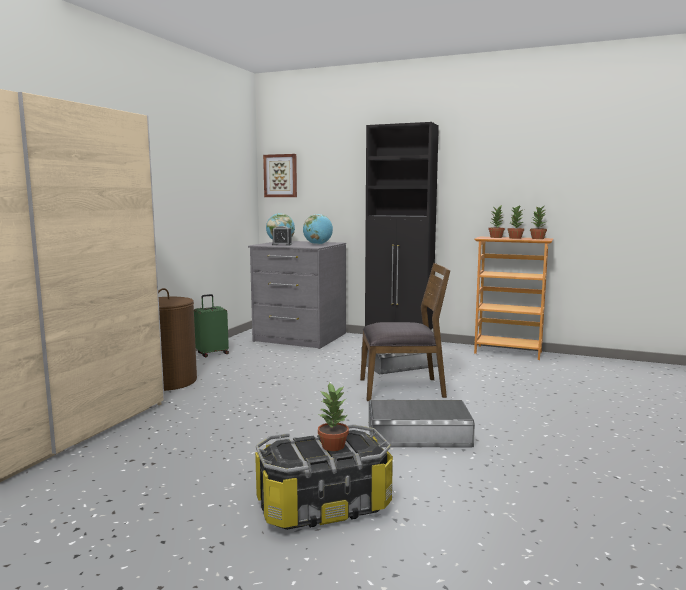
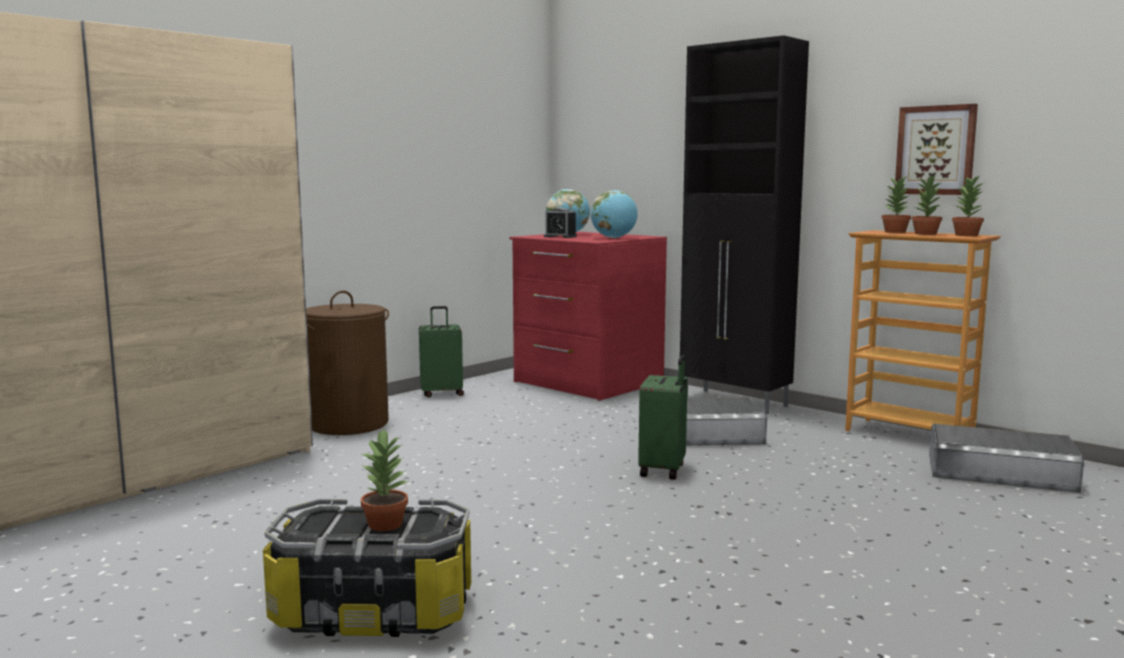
camera: 20 degrees right, 0 degrees up
grey dresser [248,241,346,349] -> red dresser [509,232,667,401]
picture [263,154,297,197] -> picture moved to [895,104,978,195]
brown chair [360,263,450,401] -> green suitcase [638,355,688,480]
grey storage box [369,400,475,447] -> grey storage box moved to [929,424,1084,493]

